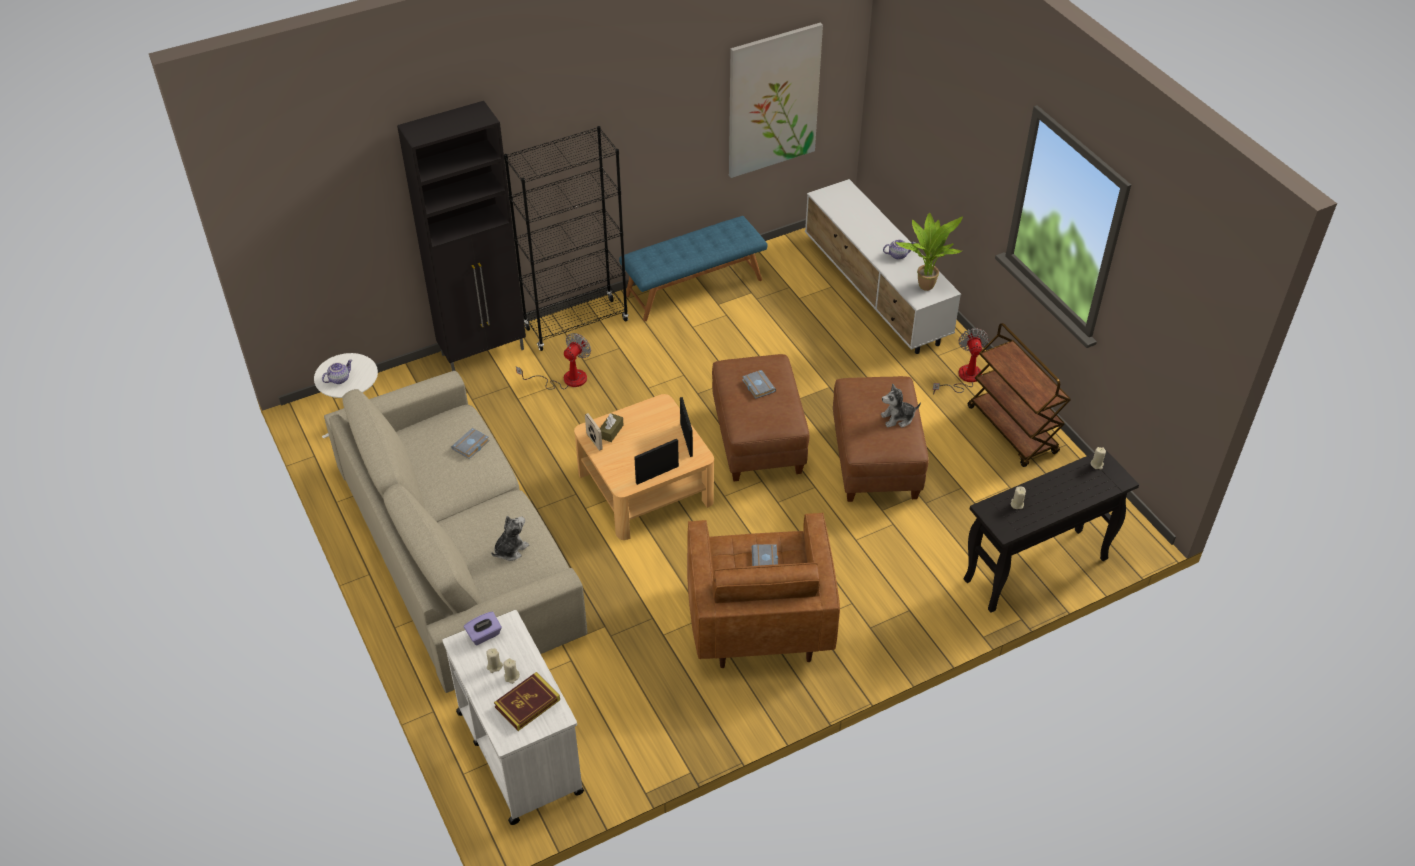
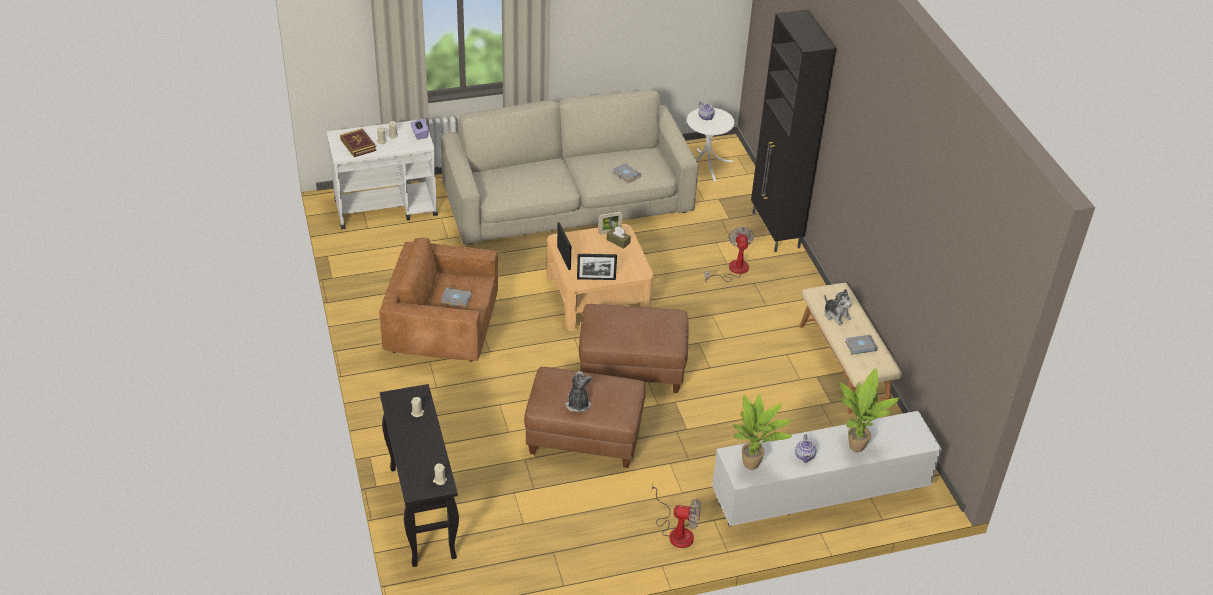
camera: 100 degrees right, 5 degrees down
plush toy [491,516,529,561] -> plush toy moved to [824,289,852,325]
black bookcase [504,126,629,351] -> none
fan [516,333,591,390] -> fan turned 135 degrees counterclockwise [704,227,754,282]
blue bench [619,216,767,321] -> beige bench [800,283,902,414]
picture [729,22,823,178] -> none
grey book [742,370,776,399] -> grey book moved to [845,335,878,355]
brown cart [968,323,1071,467] -> none
none -> potted plant [840,368,899,452]

